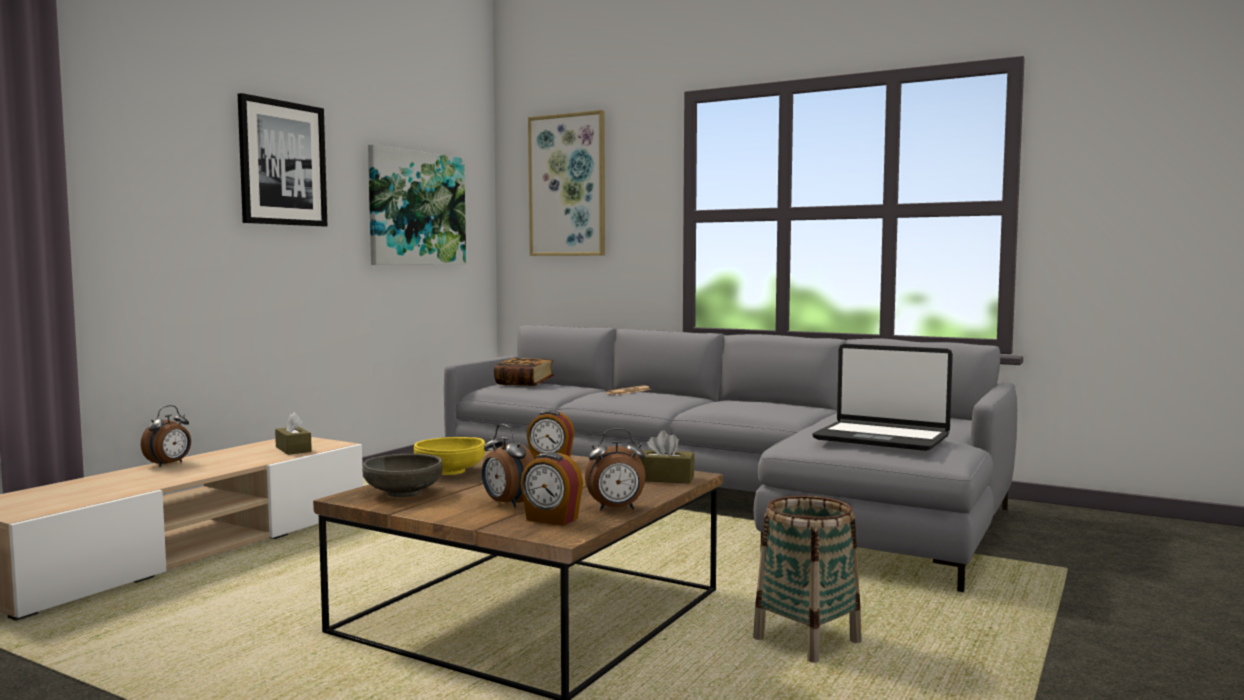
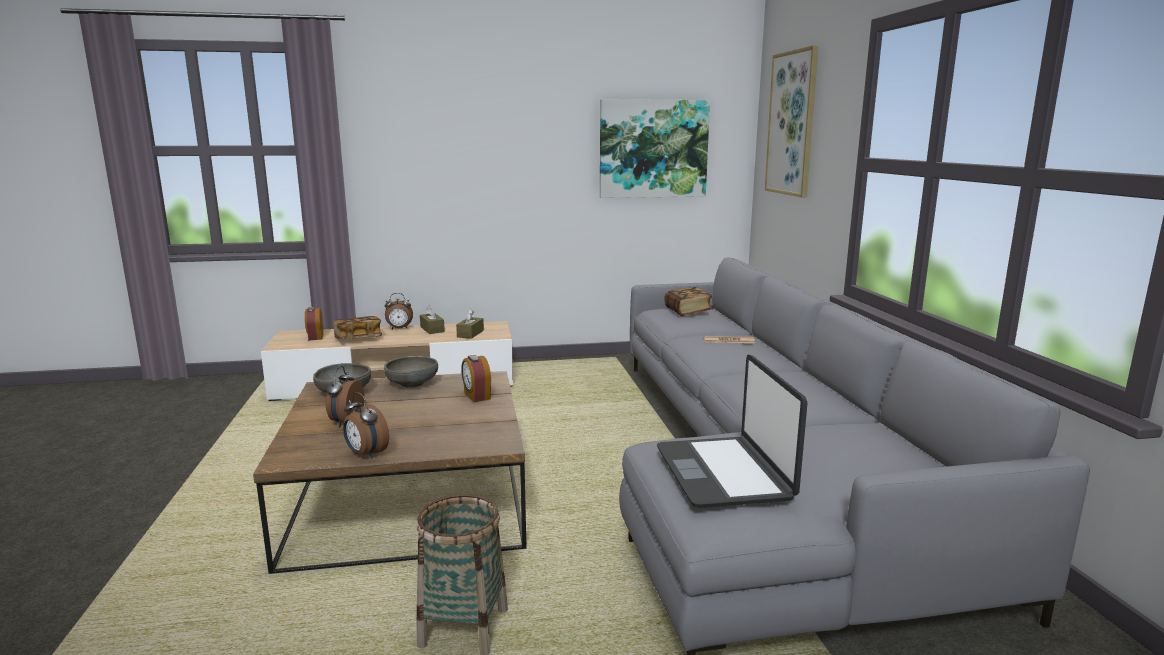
camera: 50 degrees right, 10 degrees up
picture [238,93,327,226] -> none
yellow bowl [414,437,485,475] -> grey bowl [384,356,438,387]
alarm clock [521,452,583,526] -> alarm clock moved to [305,307,324,340]
brown tissue box [637,430,695,484] -> brown tissue box moved to [420,305,445,334]
none -> book [333,316,382,339]

